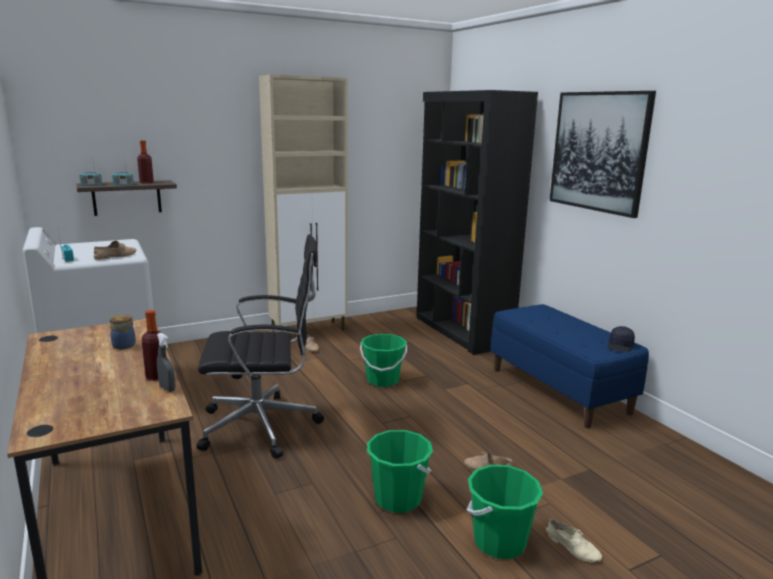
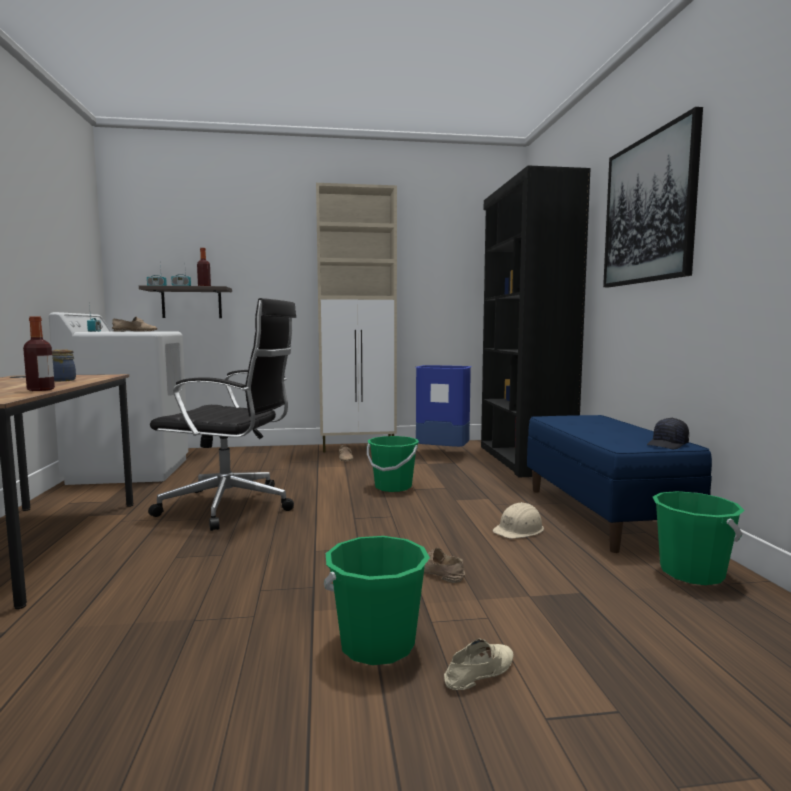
camera: 20 degrees right, 10 degrees down
grey spray bottle [157,333,175,392] -> none
green bucket [367,430,433,513] -> green bucket moved to [653,491,745,585]
beige shoe [546,519,602,562] -> beige shoe turned 105 degrees counterclockwise [444,638,513,690]
none -> blue trash can [415,365,472,447]
none -> beige hard hat [492,502,544,539]

